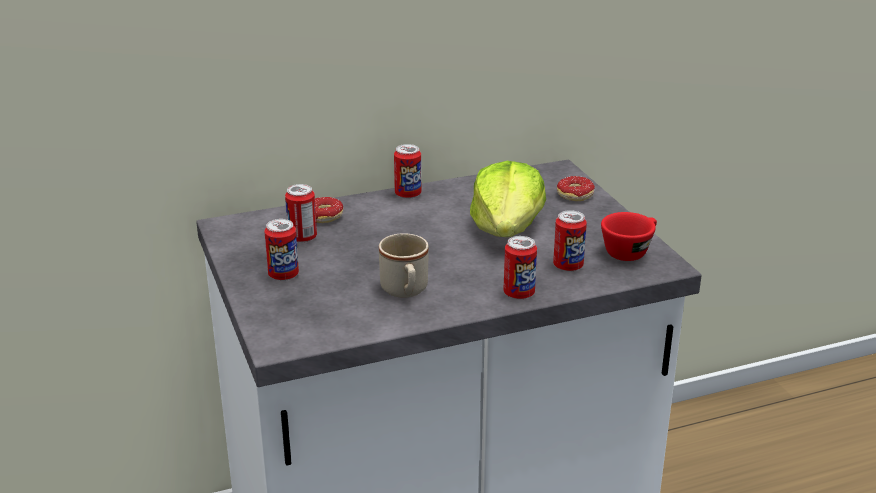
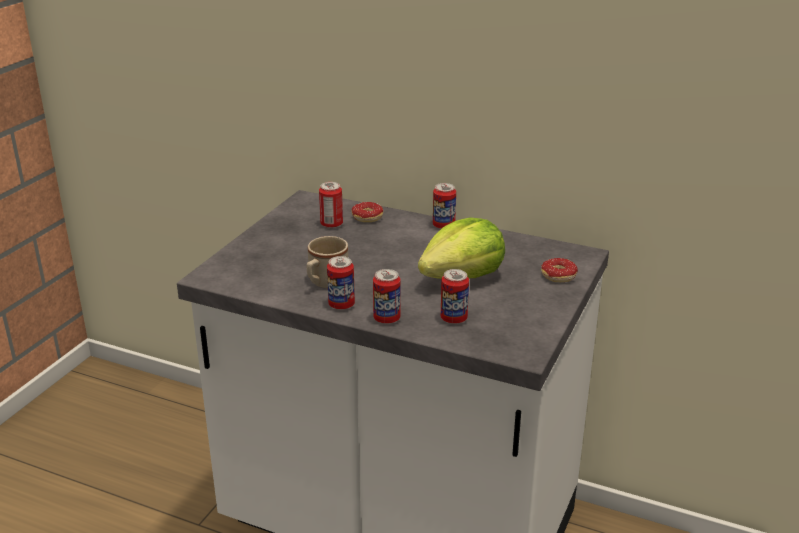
camera: 45 degrees right, 0 degrees up
can [264,219,299,281] -> can moved to [327,256,355,310]
red cup [601,212,657,261] -> none

